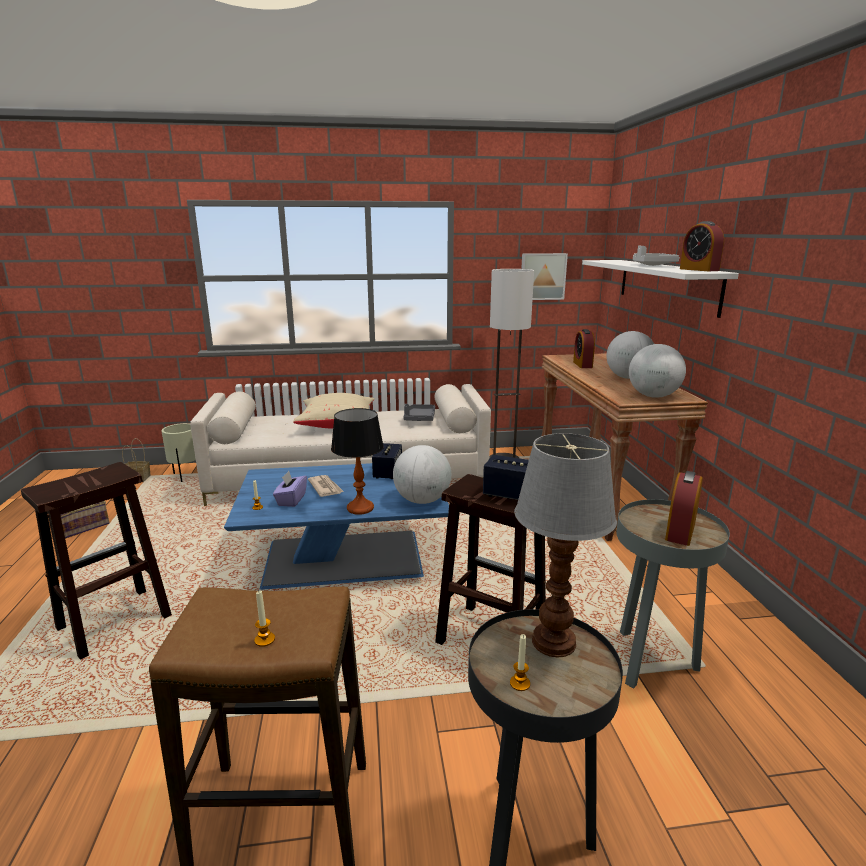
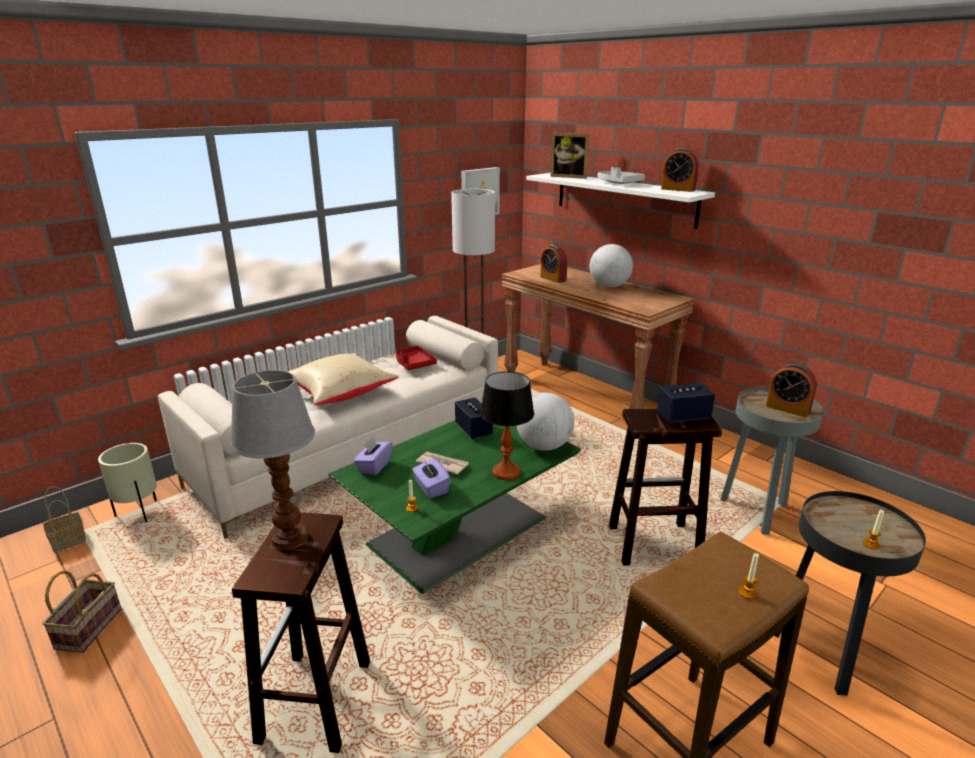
camera: 35 degrees left, 5 degrees up
blue coffee table [224,463,449,590] -> green coffee table [328,420,581,594]
grey tray [403,404,435,421] -> red tray [396,346,437,370]
table lamp [514,433,617,658] -> table lamp moved to [230,370,315,550]
globe [629,344,686,398] -> none
alarm clock [665,471,703,546] -> alarm clock turned 45 degrees counterclockwise [766,363,817,418]
none -> purple tissue box [354,436,392,476]
none -> picture frame [551,133,590,179]

